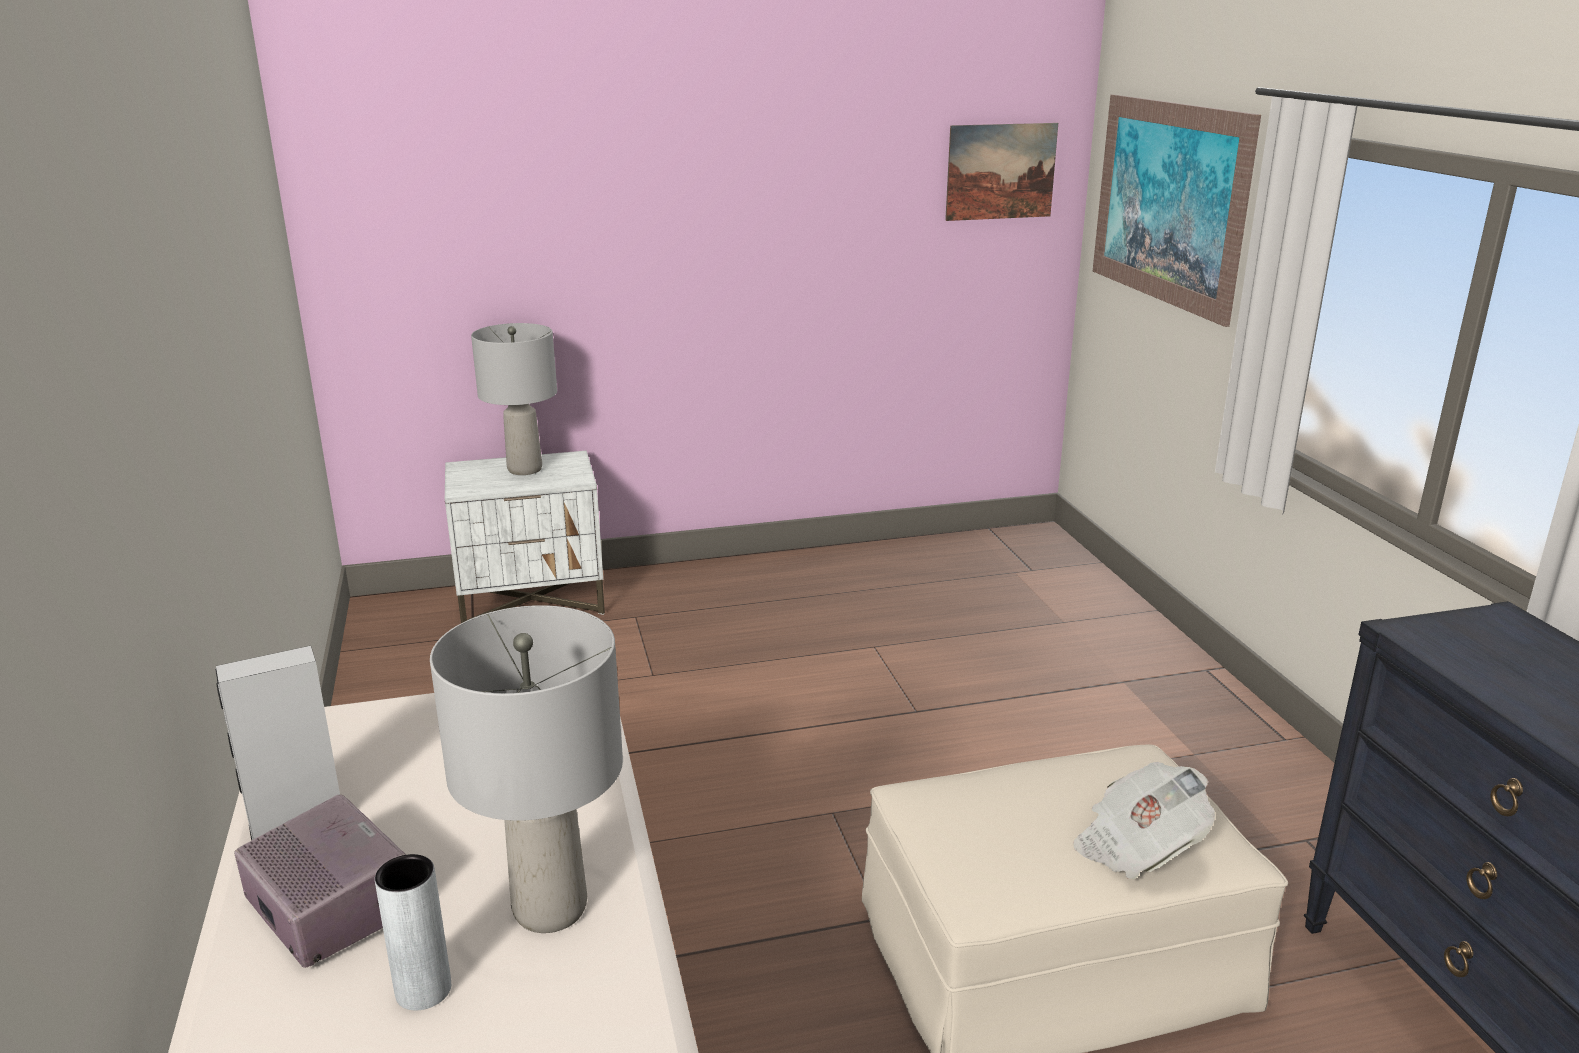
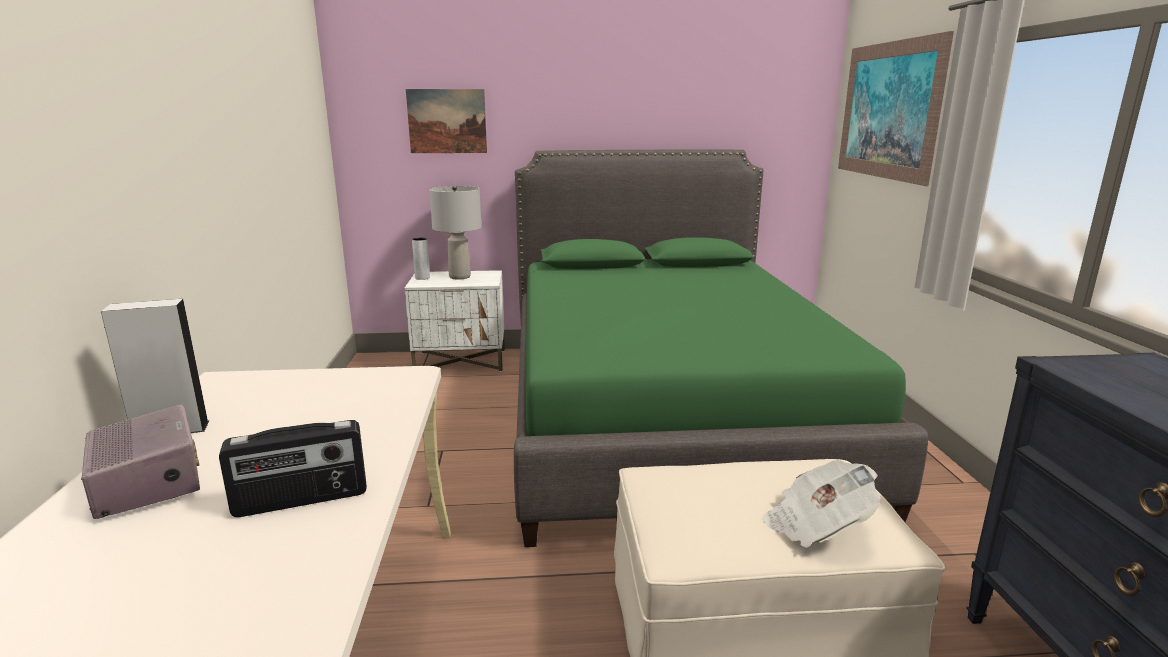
camera: 10 degrees right, 5 degrees down
grey vase [375,854,451,1010] -> grey vase moved to [412,238,430,280]
grey table lamp [430,605,623,933] -> radio [219,420,367,517]
picture [945,123,1058,221] -> picture moved to [406,89,487,153]
none -> green bed [514,149,928,547]

